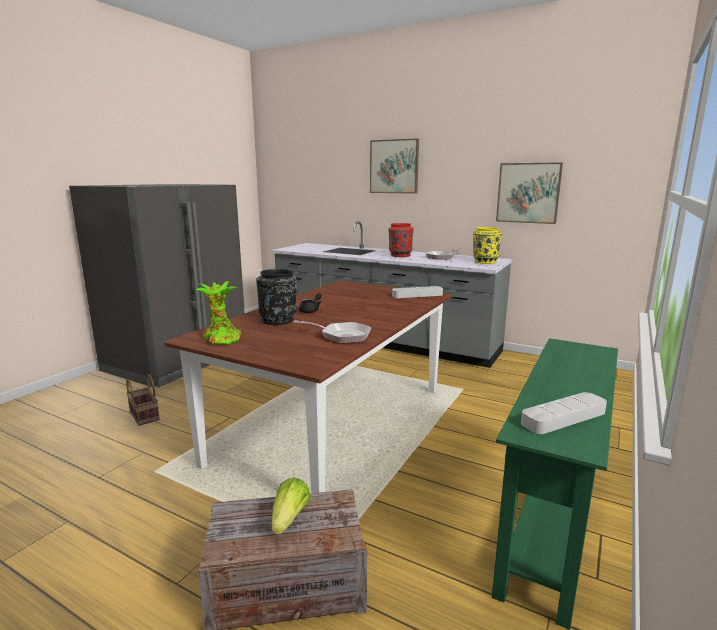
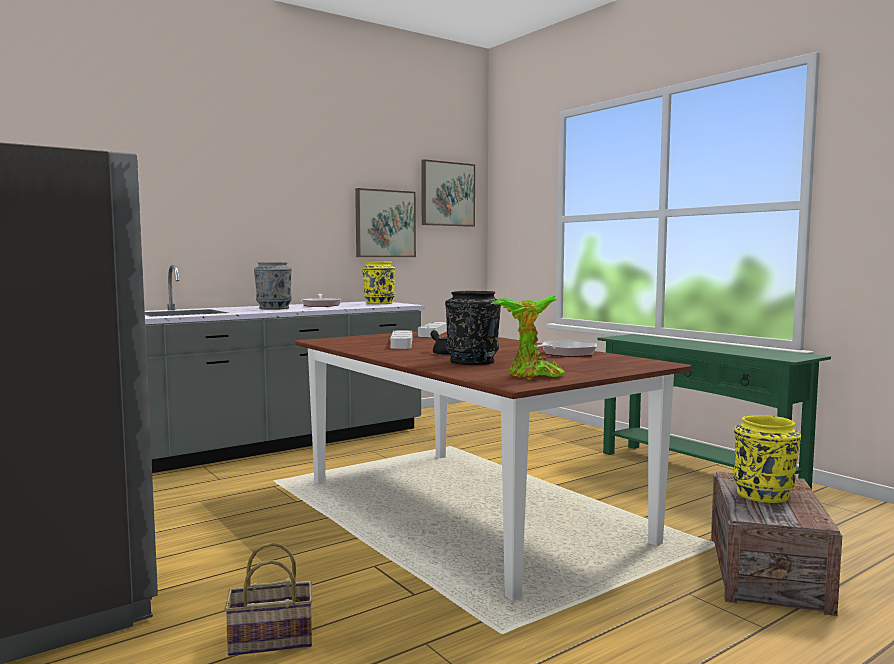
camera: 65 degrees left, 10 degrees down
lettuce [272,477,311,535] -> yellow vase [733,415,801,503]
picture [370,138,419,194] -> picture moved to [421,159,475,227]
red vase [388,223,414,257] -> grey vase [254,262,292,310]
grey tray [521,392,607,434] -> grey tray moved to [390,330,412,349]

